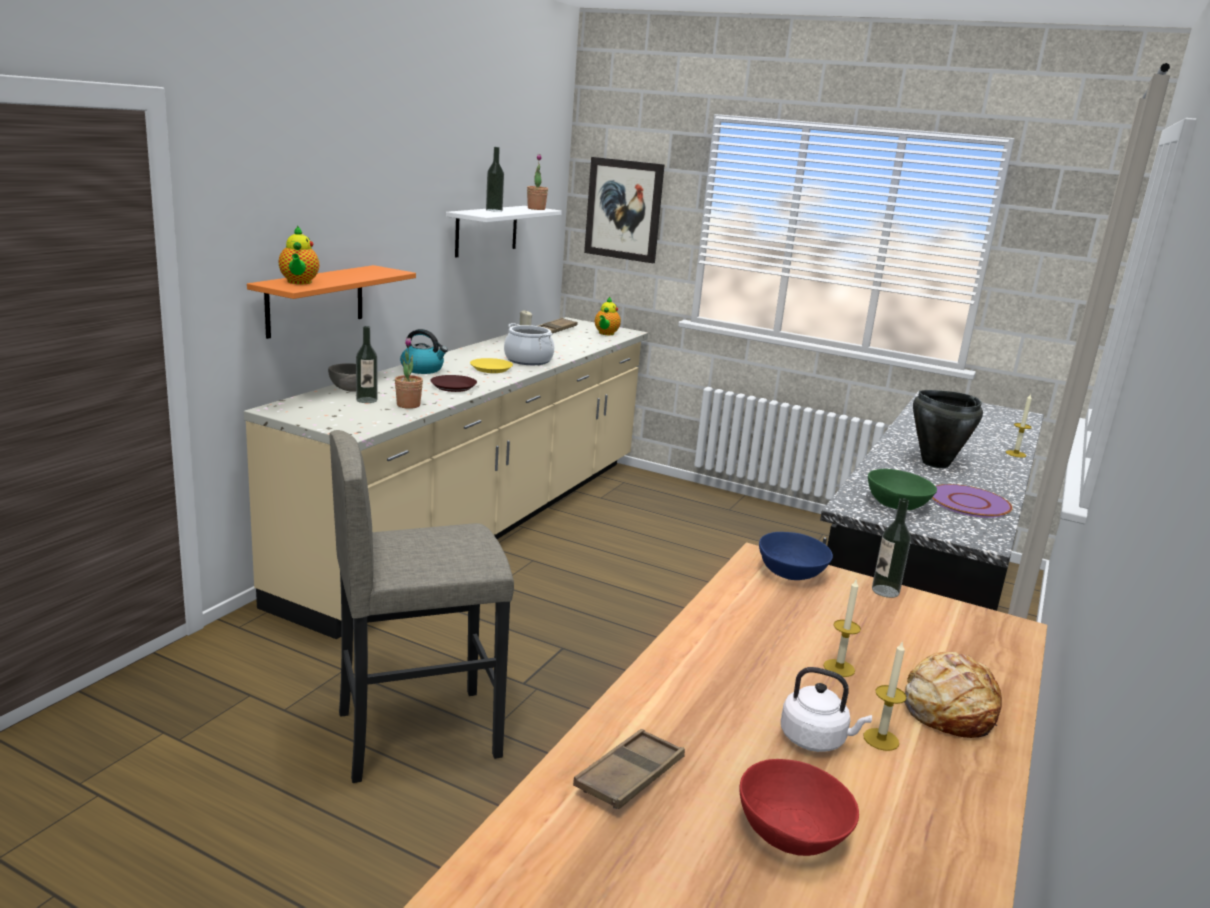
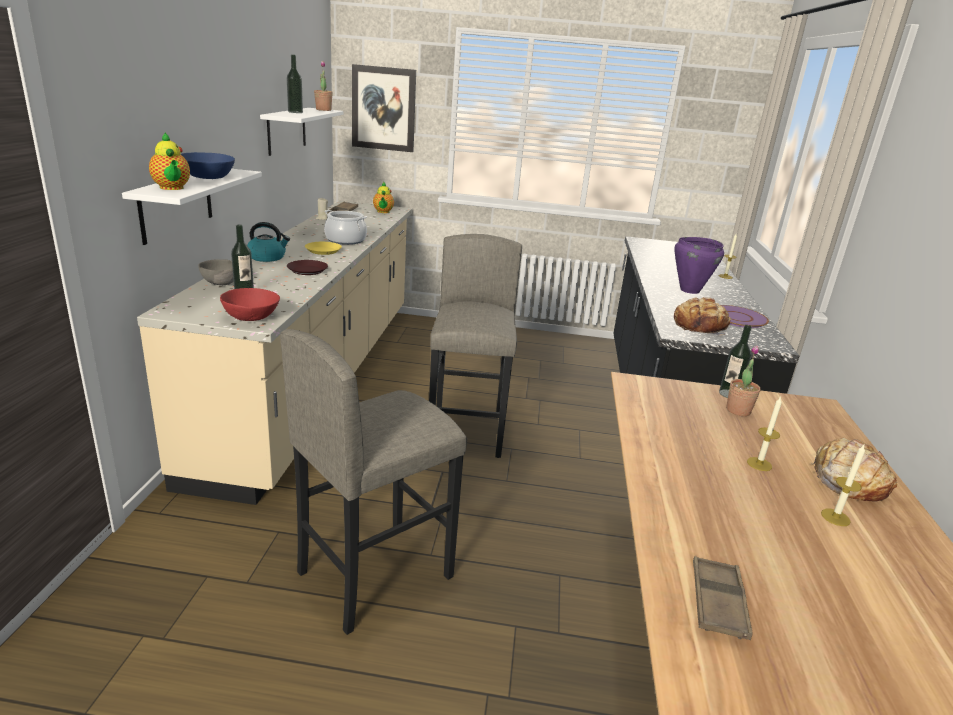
camera: 20 degrees left, 5 degrees up
orange shelf [247,265,416,339] -> white shelf [122,169,262,245]
potted plant [395,337,423,409] -> potted plant moved to [726,345,761,416]
red bowl [739,759,859,856] -> red bowl moved to [220,288,280,321]
blue bowl [759,532,833,580] -> blue bowl moved to [181,152,235,179]
white kettle [781,667,872,752] -> none
green bowl [868,469,937,510] -> bread [674,297,731,336]
black cooking pot [913,390,983,468] -> purple cooking pot [675,237,724,294]
none -> grey stool [429,234,522,458]

